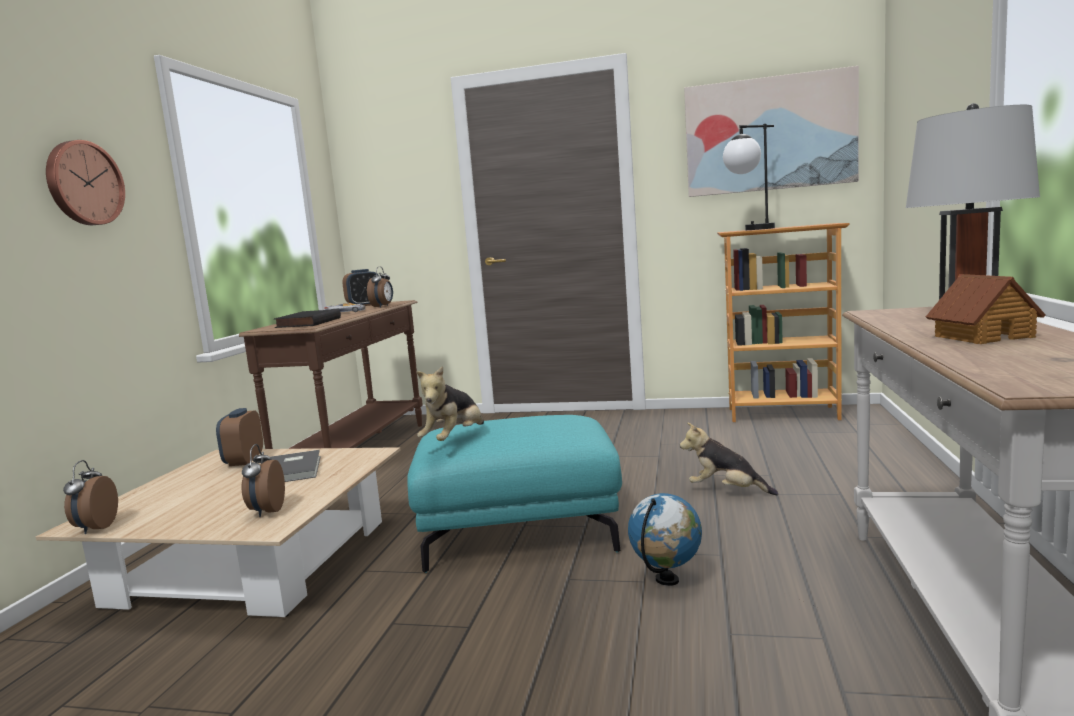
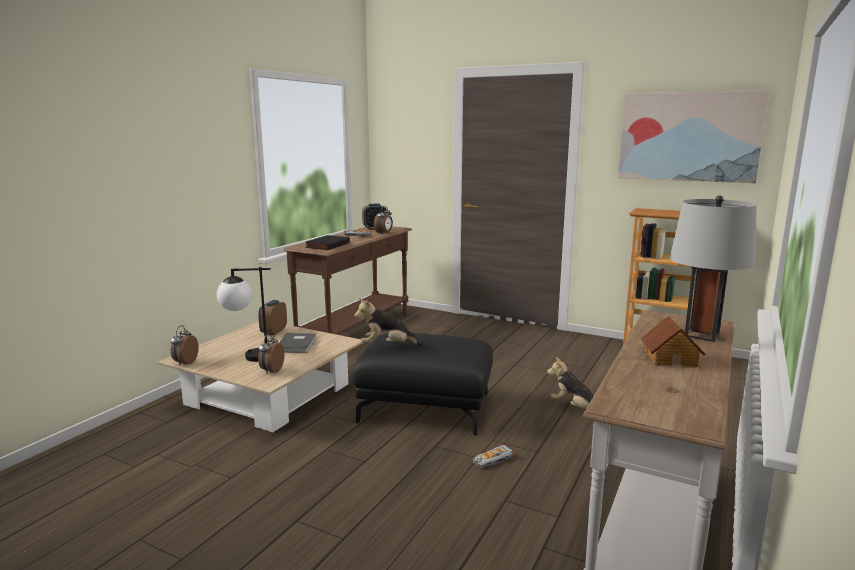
camera: 15 degrees right, 5 degrees up
wall clock [46,140,125,225] -> none
turquoise ottoman [407,415,622,573] -> black ottoman [353,333,493,436]
plush toy [416,366,484,441] -> plush toy turned 45 degrees clockwise [354,298,423,345]
globe [628,493,702,586] -> toy car [473,444,515,469]
table lamp [723,124,775,230] -> table lamp moved to [217,267,271,362]

